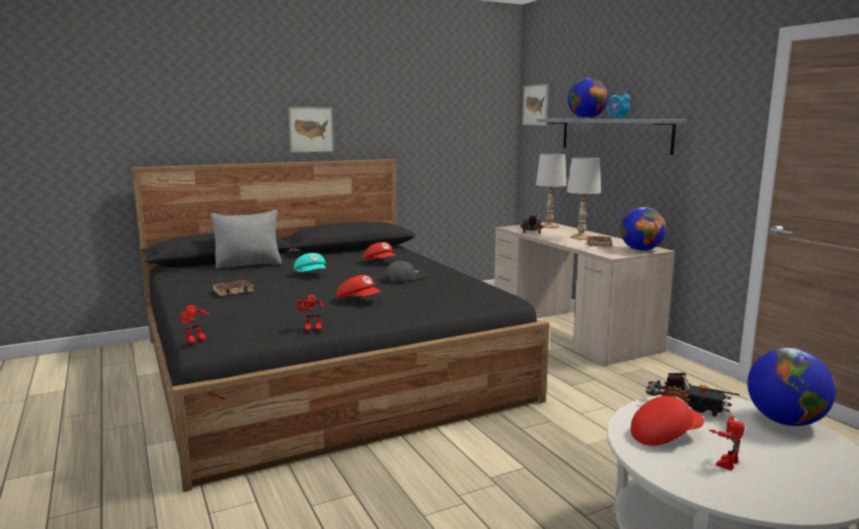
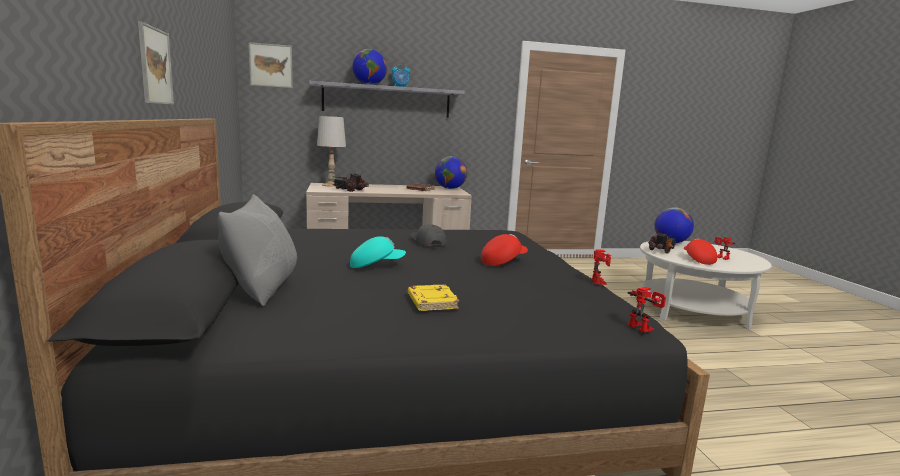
camera: 75 degrees left, 0 degrees up
brown book [213,280,254,296] -> yellow book [408,284,459,311]
red cap [363,242,397,260] -> none
white table lamp [567,157,601,240] -> none

